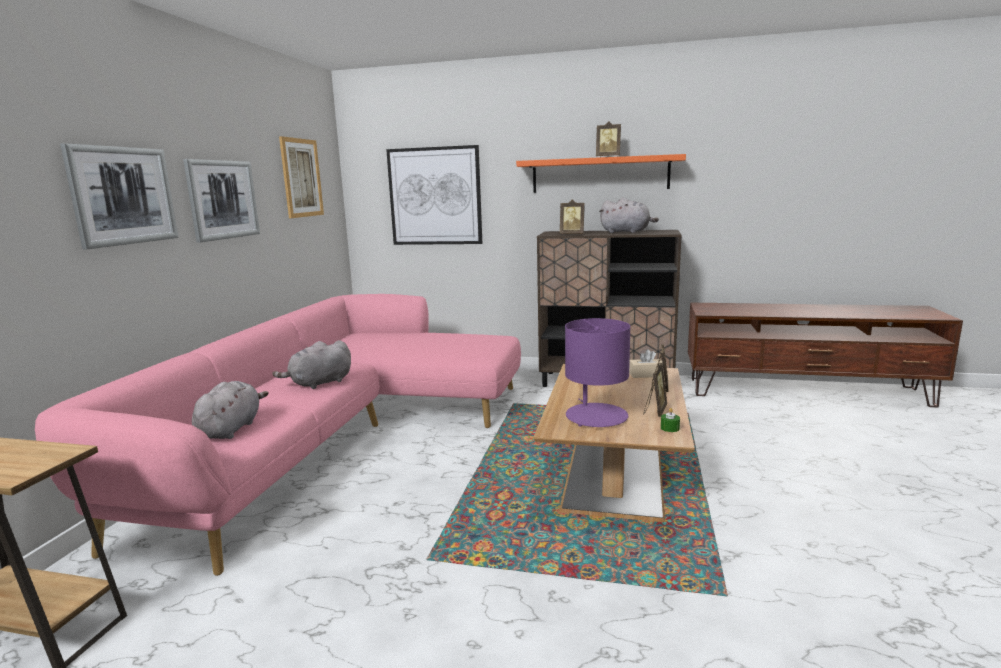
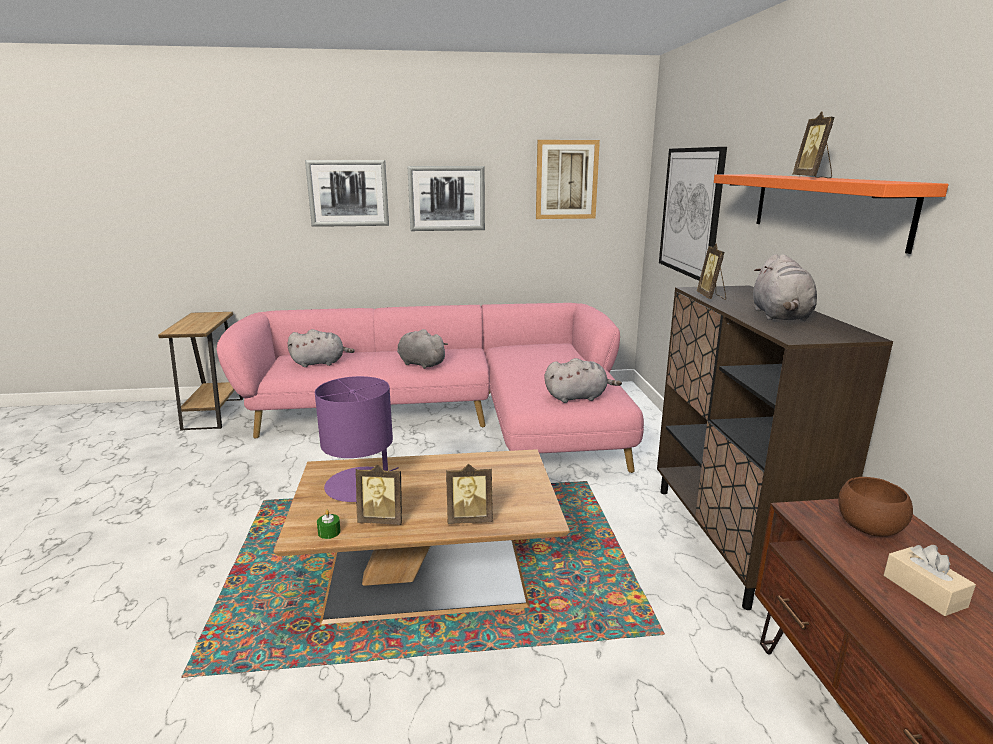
camera: 70 degrees right, 5 degrees up
beige tissue box [629,349,664,378] -> beige tissue box moved to [884,545,976,616]
none -> grey plush toy [545,358,622,403]
none -> brown bowl [838,477,913,536]

